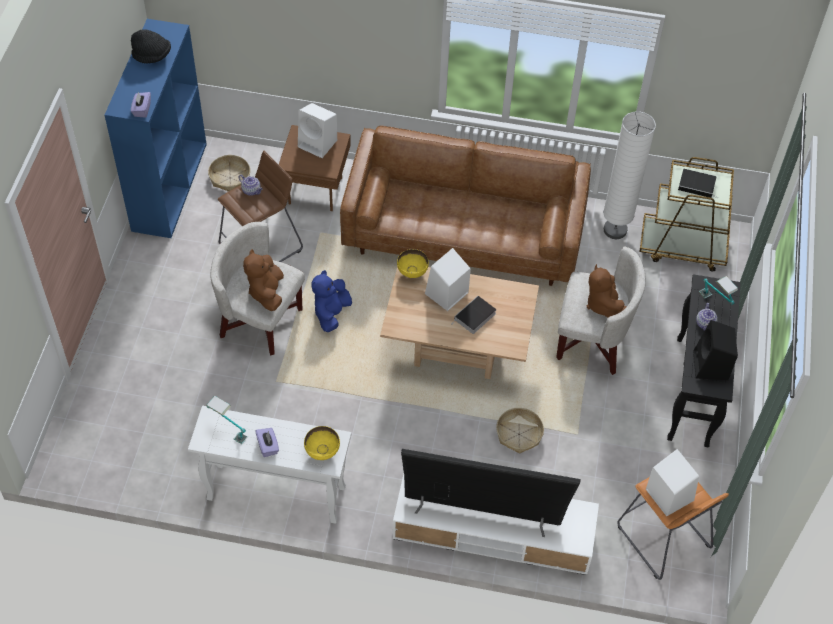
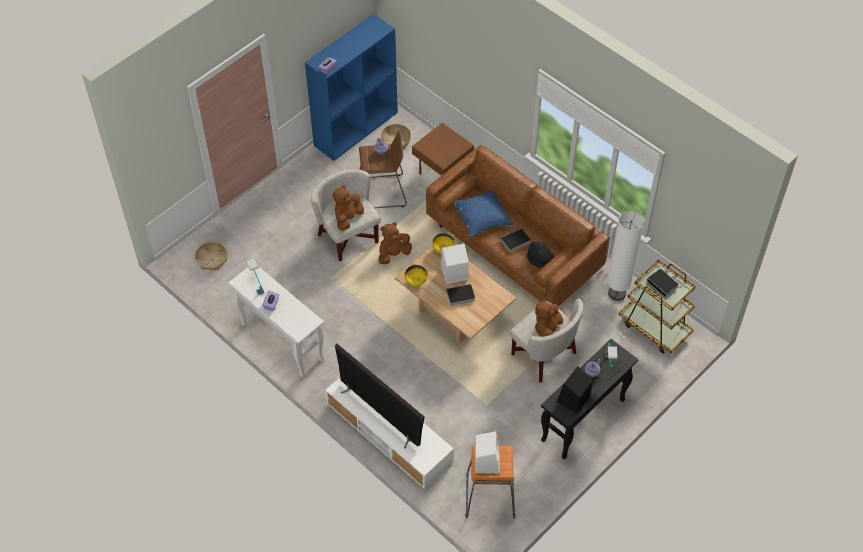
camera: 35 degrees right, 0 degrees up
black hat [131,30,171,63] -> black hat moved to [527,242,555,267]
white speaker [298,103,337,158] -> none
yellow bowl [304,426,340,460] -> yellow bowl moved to [405,265,428,286]
blue plush toy [311,270,352,332] -> brown plush toy [378,222,412,264]
basket [496,408,544,454] -> basket moved to [195,242,227,271]
none -> blue pillow [453,190,513,238]
none -> book [497,228,530,252]

